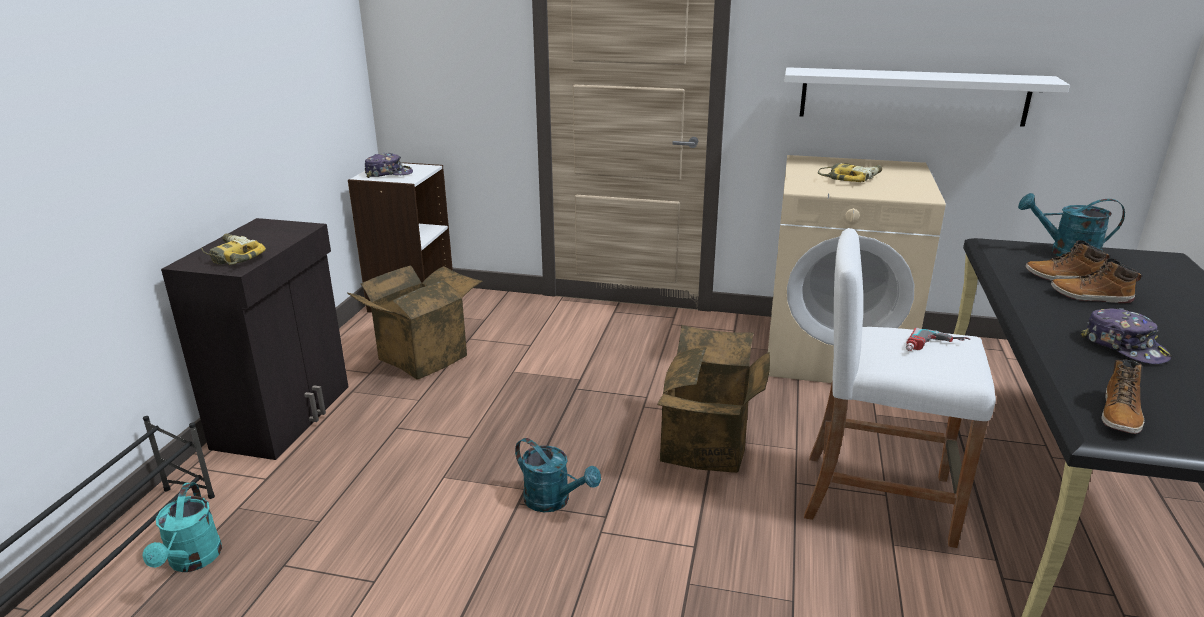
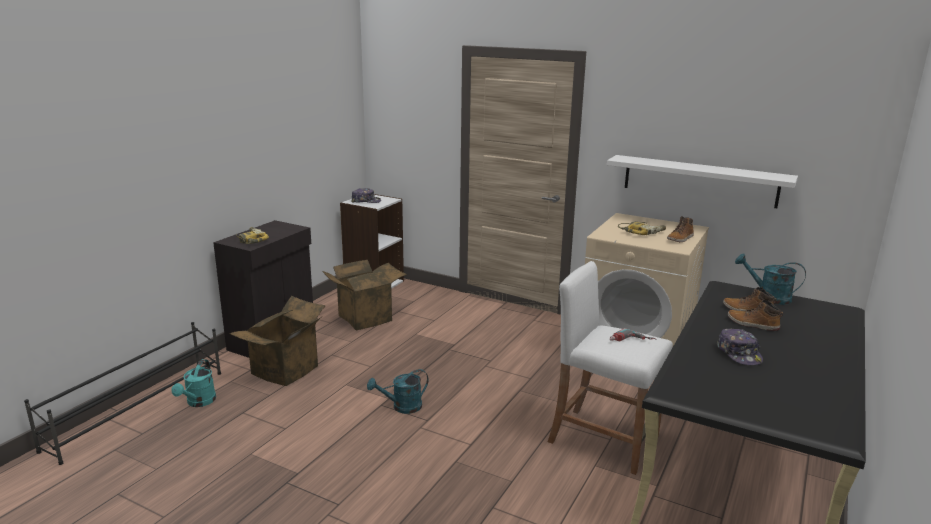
camera: 15 degrees right, 5 degrees down
turquoise watering can [515,438,601,512] -> turquoise watering can turned 105 degrees clockwise [367,369,428,414]
cardboard box [657,325,770,473] -> cardboard box moved to [229,296,326,386]
boot [1102,359,1144,434] -> boot moved to [667,216,694,242]

